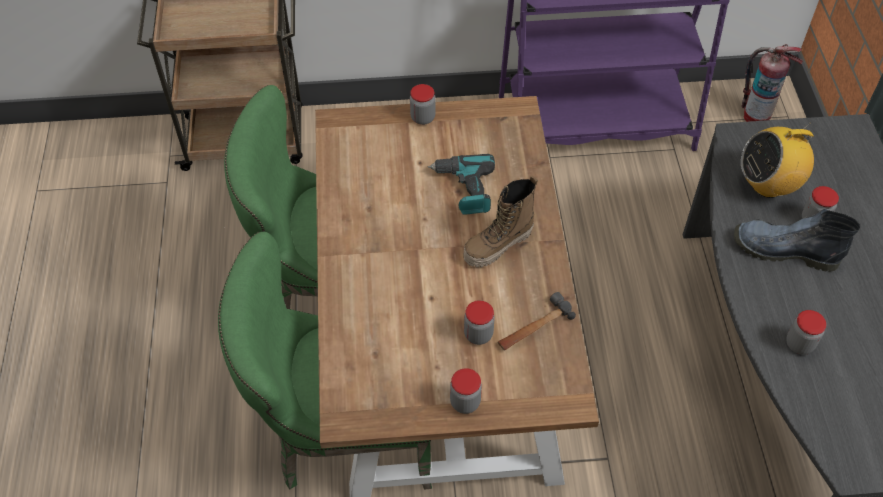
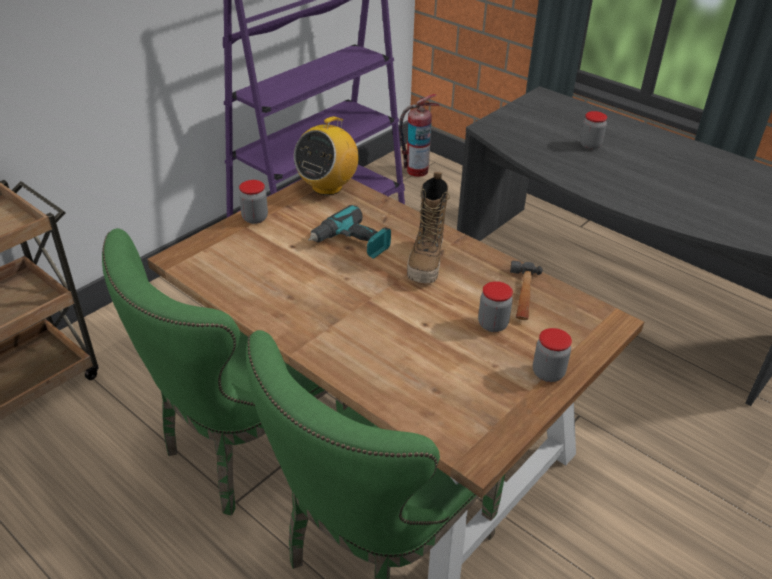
camera: 45 degrees left, 15 degrees down
boot [734,209,860,272] -> none
radio [741,122,814,198] -> radio moved to [294,116,359,195]
jar [786,310,826,355] -> none

